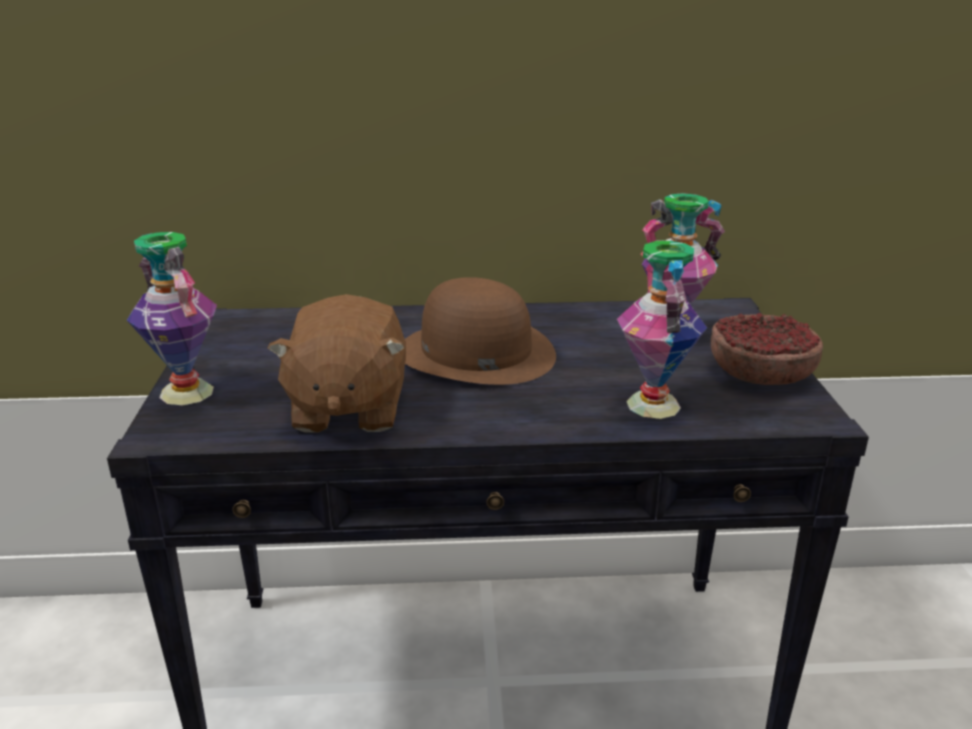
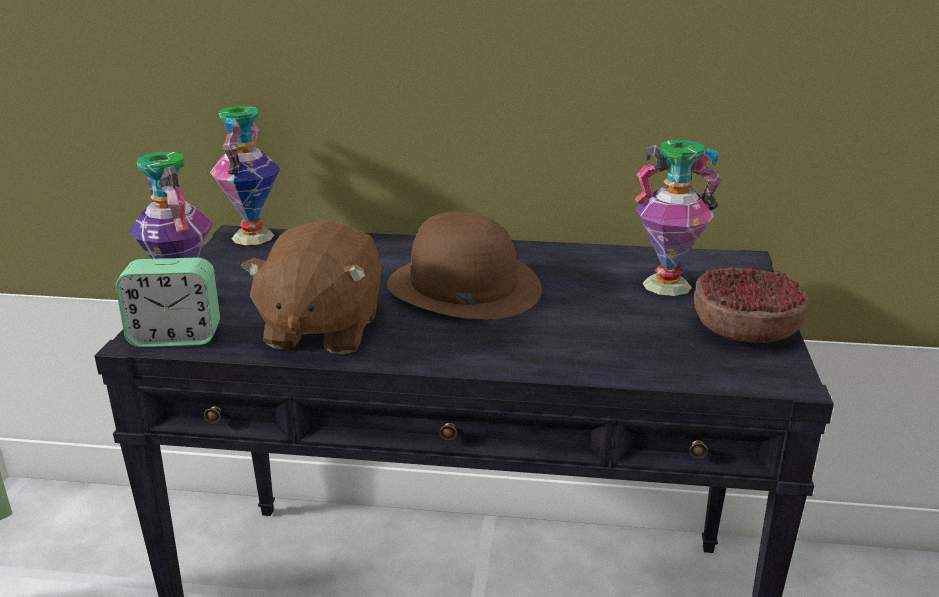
camera: 10 degrees right, 0 degrees up
vase [617,240,707,419] -> vase moved to [210,106,280,245]
none -> alarm clock [116,257,220,347]

